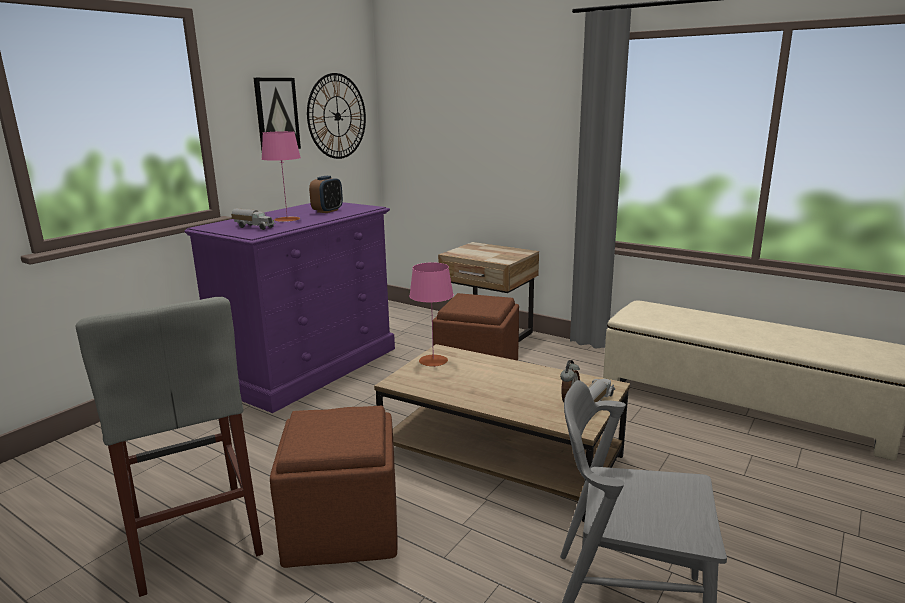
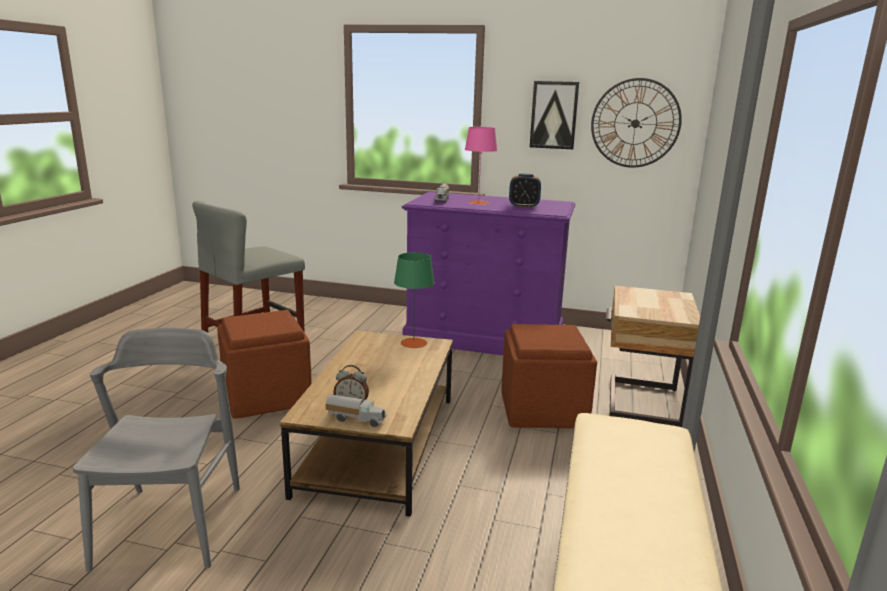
camera: 70 degrees right, 0 degrees up
pink table lamp [409,262,454,367] -> green table lamp [394,252,435,348]

